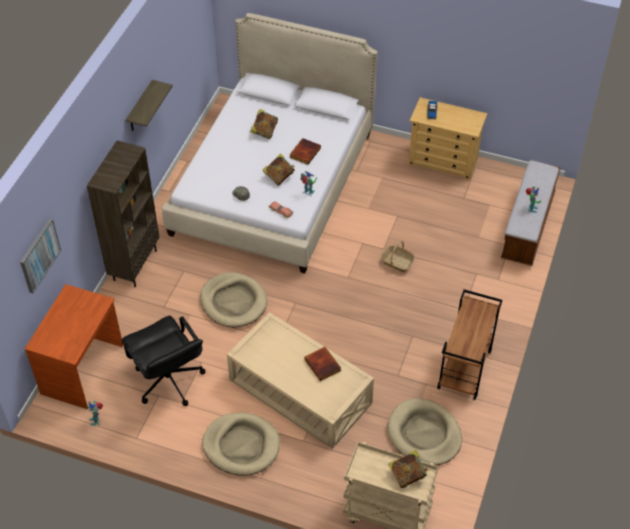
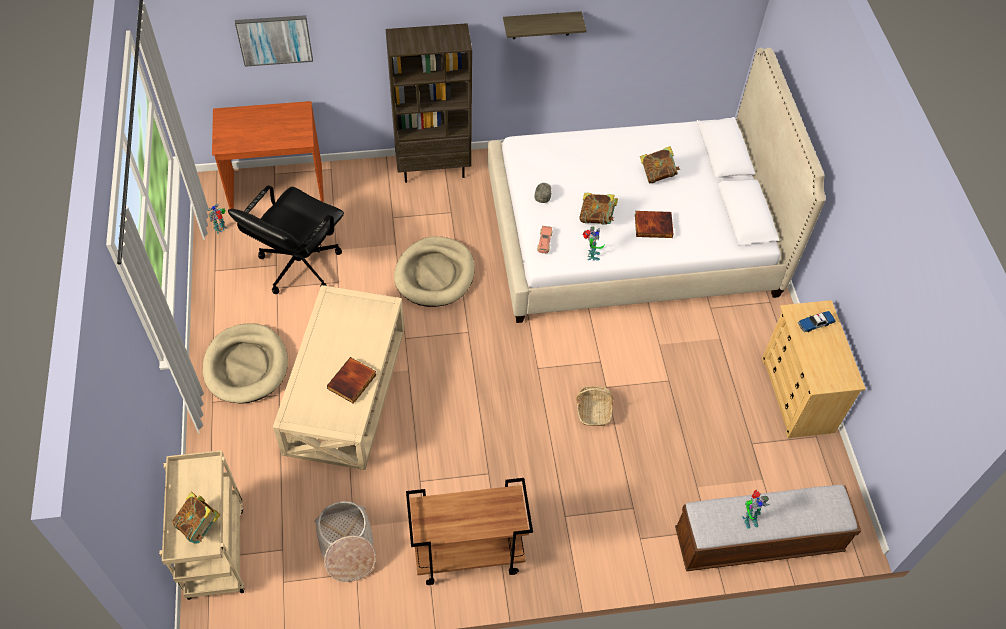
camera: 60 degrees right, 5 degrees up
beige dog bed [388,398,462,466] -> basket [314,501,377,582]

